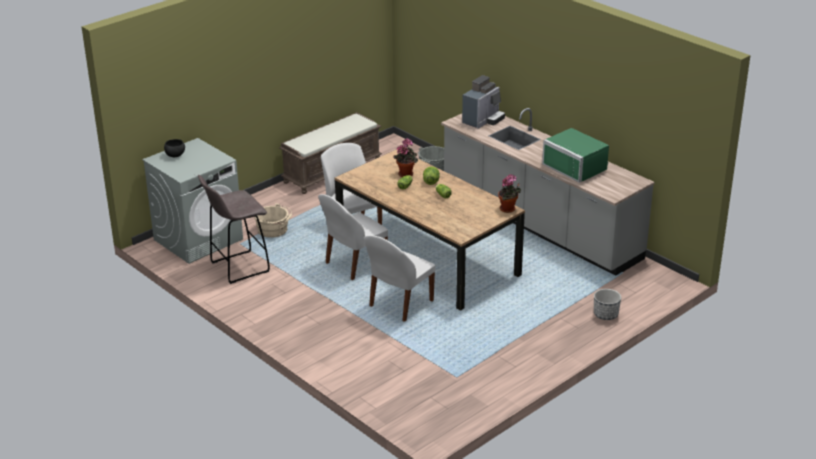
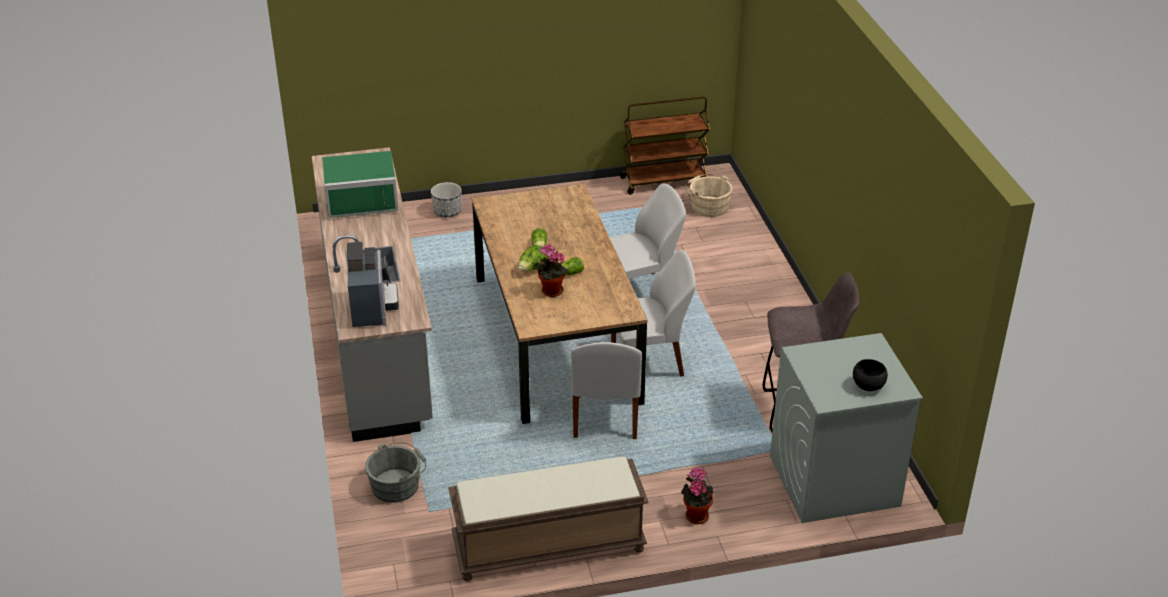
camera: 150 degrees left, 5 degrees up
beige bucket [255,203,292,238] -> beige bucket moved to [685,174,733,217]
coffee machine [462,75,505,129] -> coffee machine turned 105 degrees clockwise [347,242,399,327]
potted plant [498,174,521,213] -> potted plant moved to [681,467,714,524]
green microwave [542,128,609,183] -> green microwave turned 90 degrees clockwise [322,151,398,218]
none -> brown cart [620,96,710,195]

